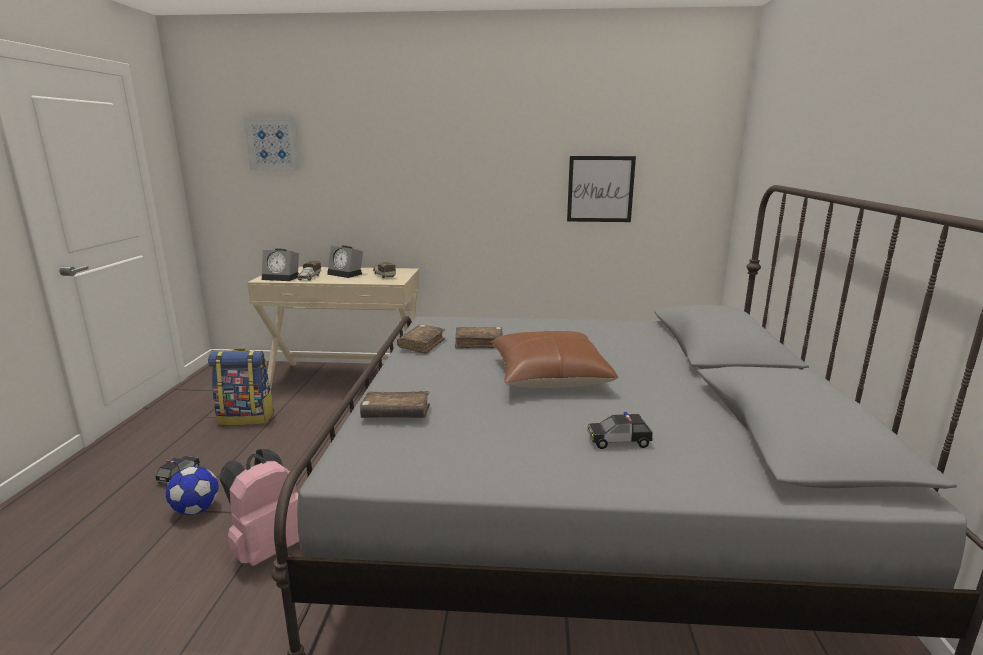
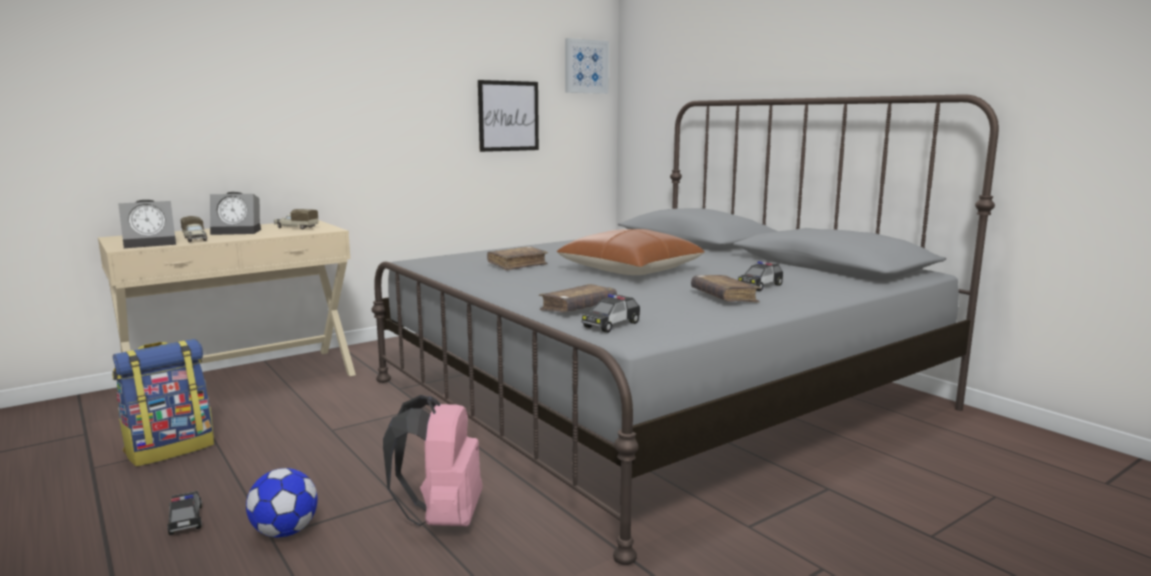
camera: 40 degrees left, 5 degrees down
picture [244,117,300,170] -> picture moved to [565,38,609,94]
brown book [397,325,446,354] -> brown book moved to [691,275,761,302]
none -> toy car [582,294,640,333]

